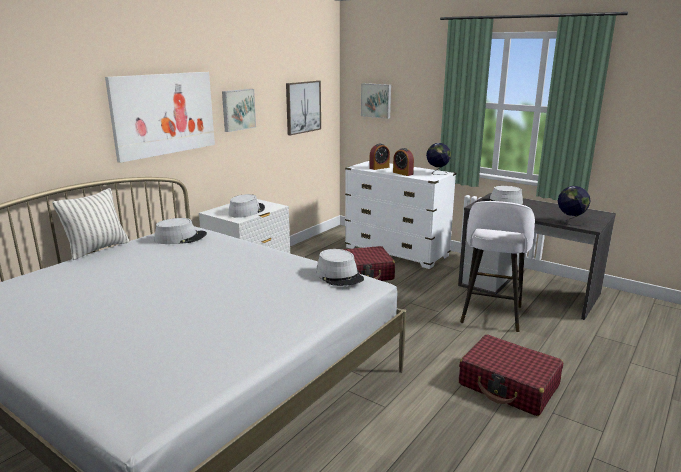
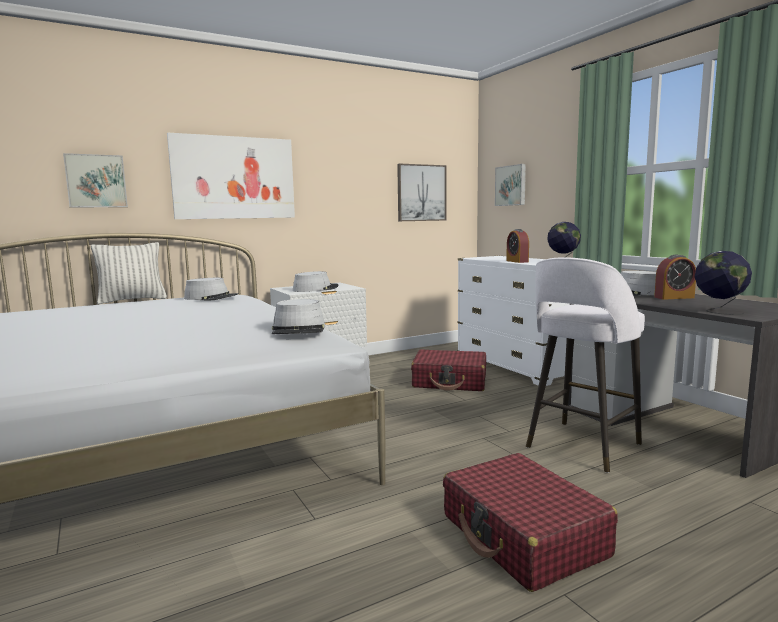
camera: 25 degrees right, 10 degrees down
picture [222,89,256,132] -> picture moved to [63,153,128,207]
alarm clock [369,143,390,170] -> alarm clock moved to [654,255,696,300]

